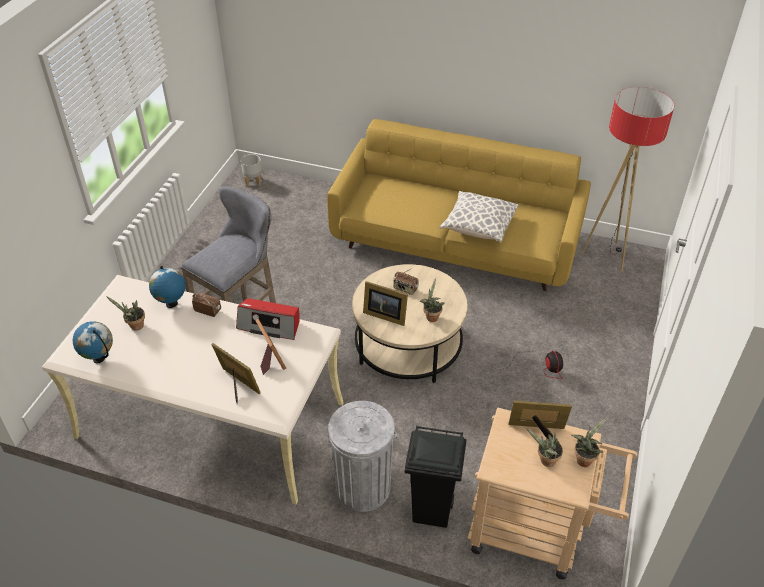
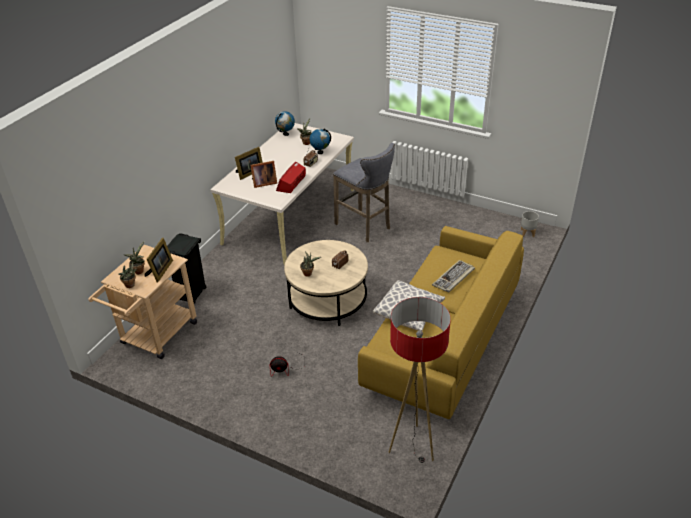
camera: 100 degrees right, 5 degrees down
grey trash can [327,401,397,512] -> none
picture frame [363,281,408,326] -> none
none -> keyboard [432,260,475,292]

